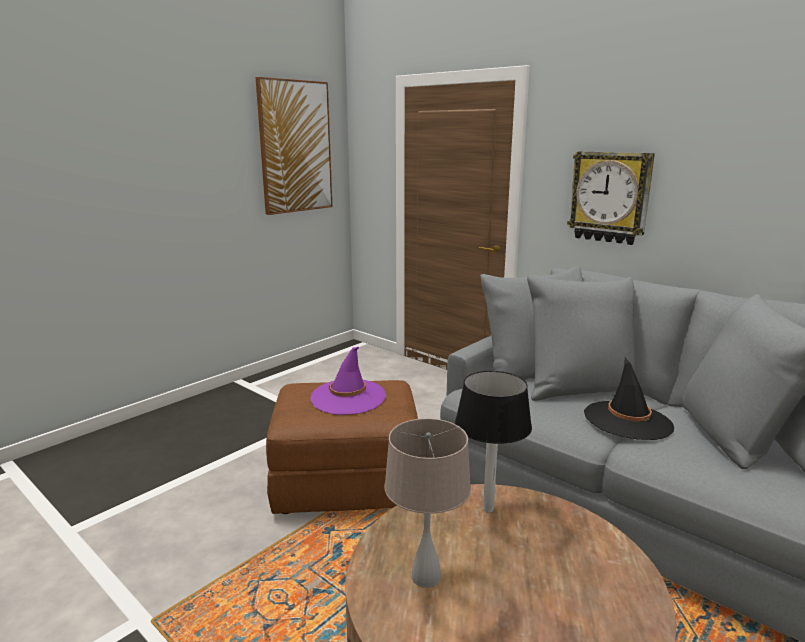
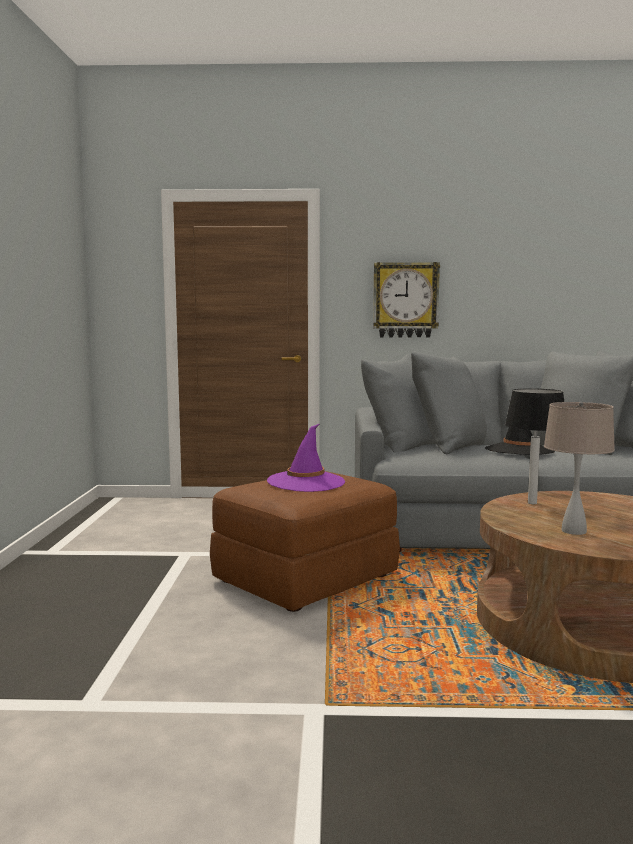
camera: 40 degrees left, 10 degrees down
picture [255,77,332,215] -> none

